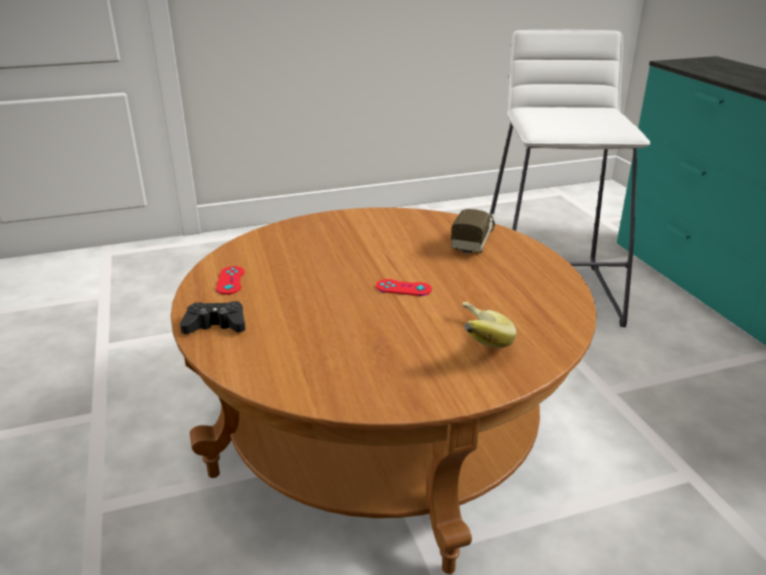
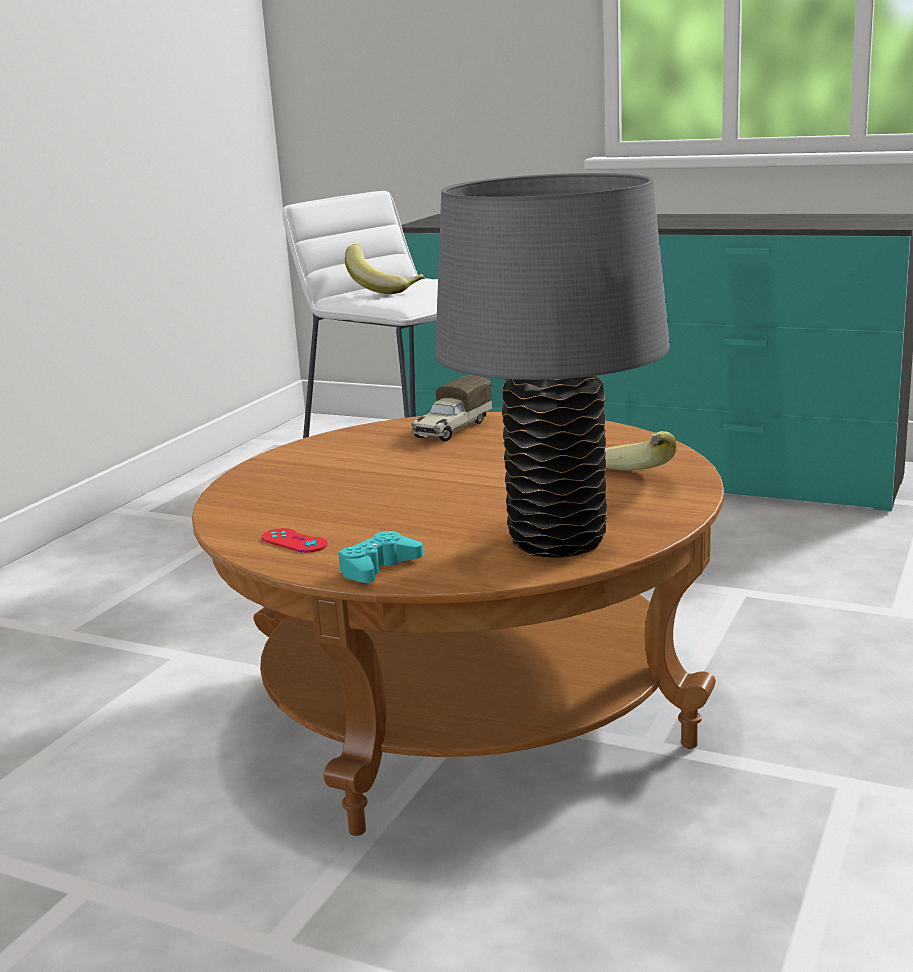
camera: 45 degrees left, 10 degrees down
black game controller [180,301,245,334] -> turquoise game controller [338,531,423,583]
red game controller [376,279,432,296] -> none
toy truck [451,209,495,255] -> toy truck turned 120 degrees counterclockwise [411,375,492,442]
none -> banana [345,244,425,294]
none -> grey table lamp [435,173,670,558]

